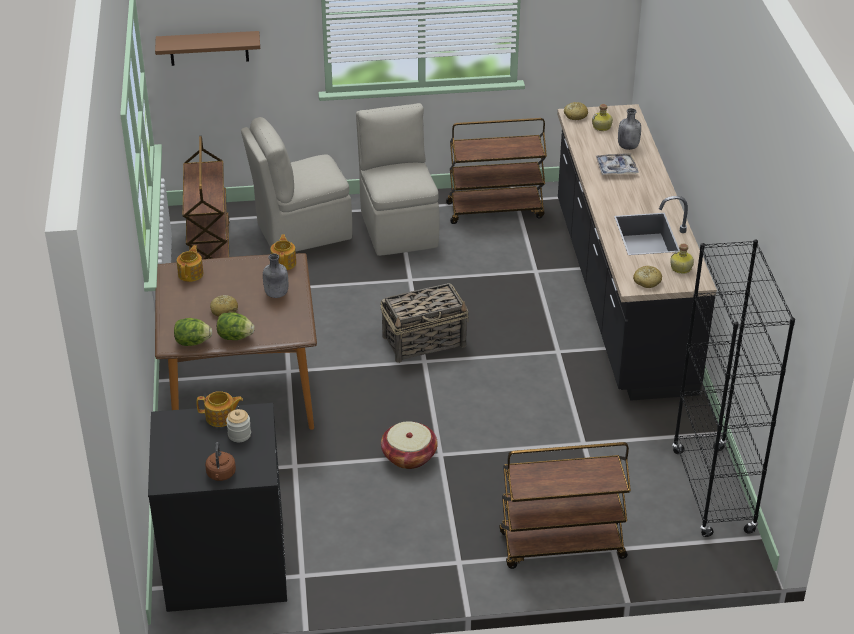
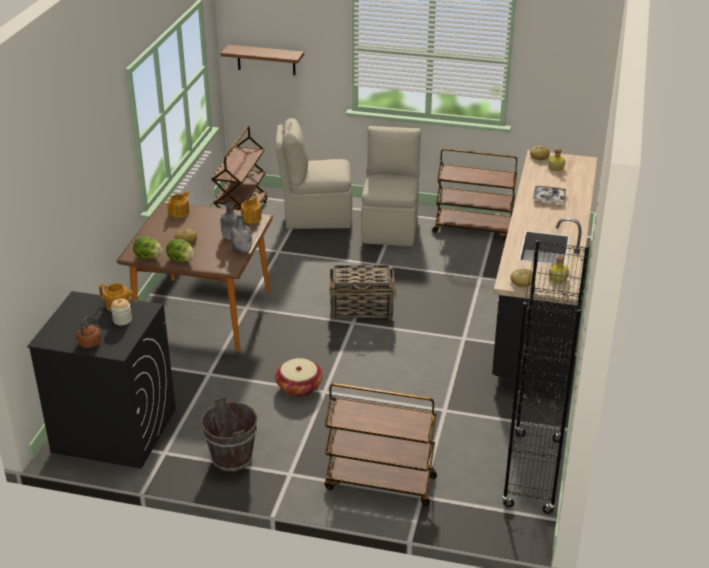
camera: 20 degrees right, 5 degrees down
grey bottle [618,108,641,150] -> grey bottle moved to [231,216,252,253]
none -> brown bucket [201,397,258,472]

